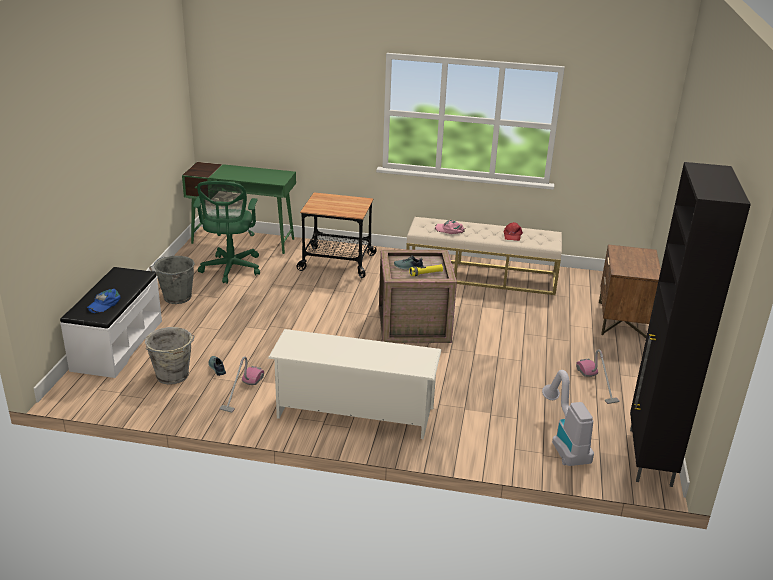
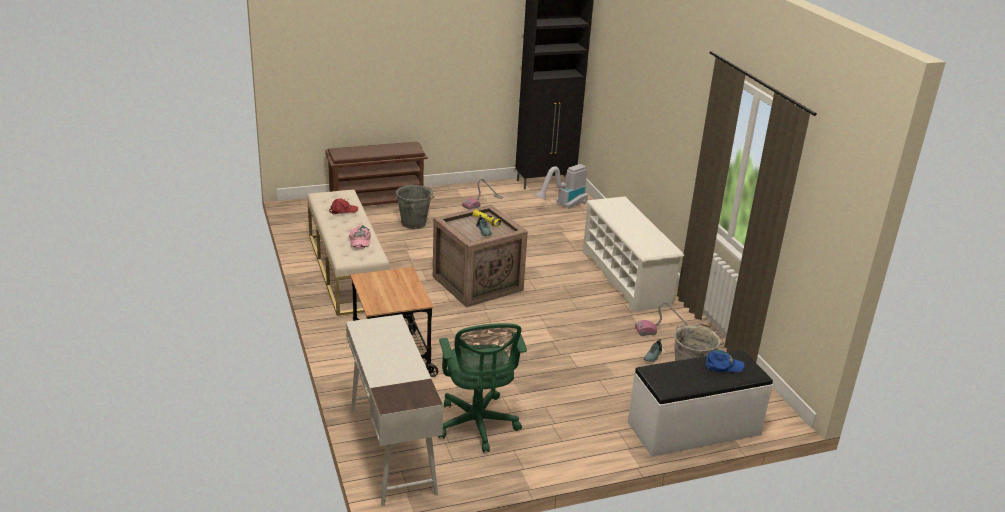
camera: 120 degrees left, 0 degrees up
grey bucket [149,256,195,304] -> grey bucket moved to [396,185,434,229]
green desk [182,162,296,254] -> white desk [346,314,443,506]
green office chair [193,181,260,284] -> green office chair turned 105 degrees clockwise [438,323,527,453]
brown nightstand [599,244,661,338] -> brown shoe rack [325,142,428,206]

